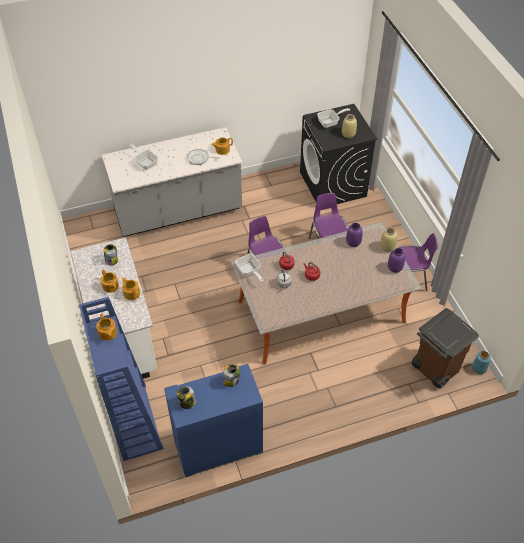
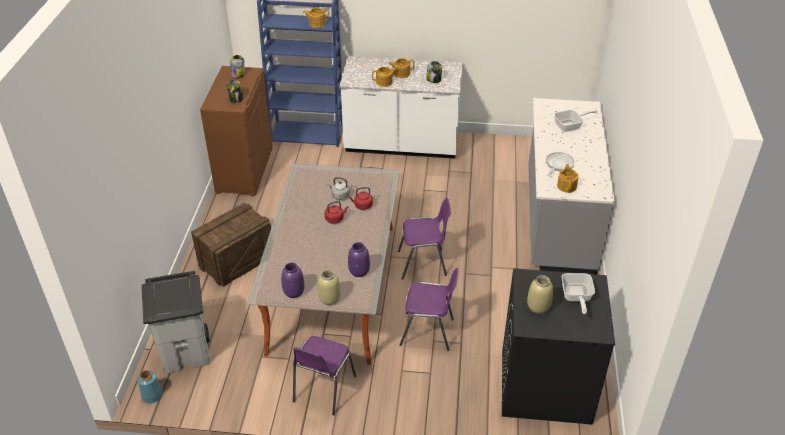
camera: 115 degrees right, 10 degrees down
blue cabinet [164,364,263,477] -> brown cabinet [200,66,273,196]
frying pan [235,254,263,282] -> none
brown trash can [411,308,479,388] -> grey trash can [142,271,210,373]
none -> crate [191,203,271,287]

